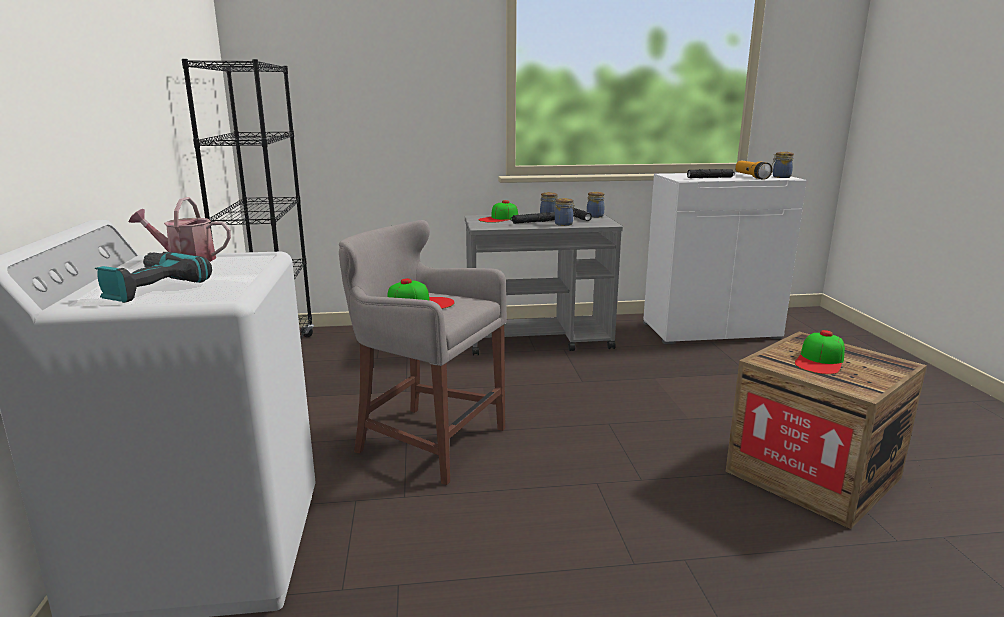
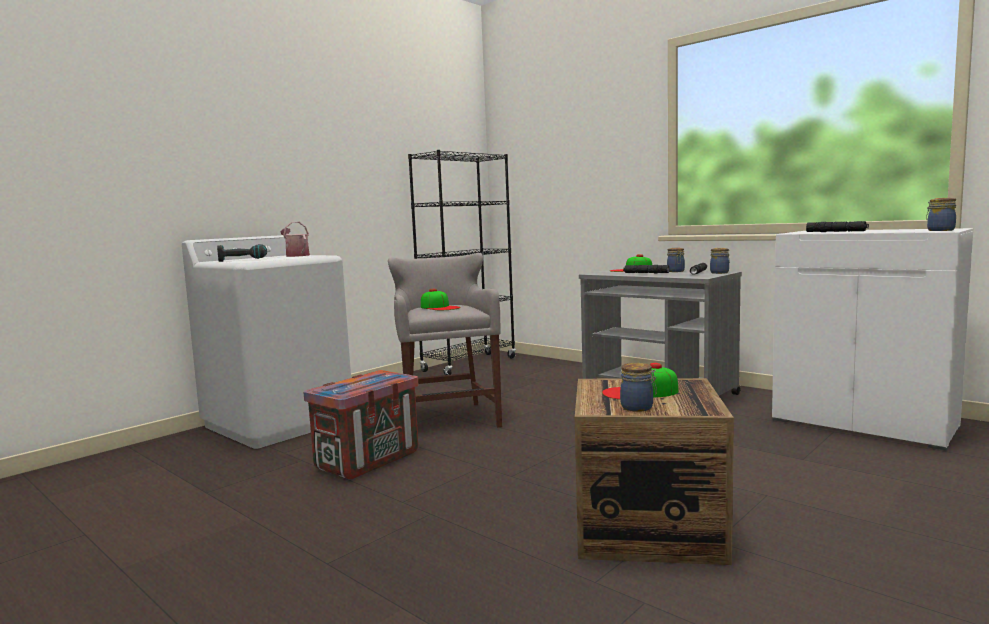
camera: 50 degrees right, 10 degrees down
jar [555,198,575,226] -> jar moved to [620,363,657,412]
flashlight [735,161,773,180] -> none
none -> crate [303,370,419,479]

